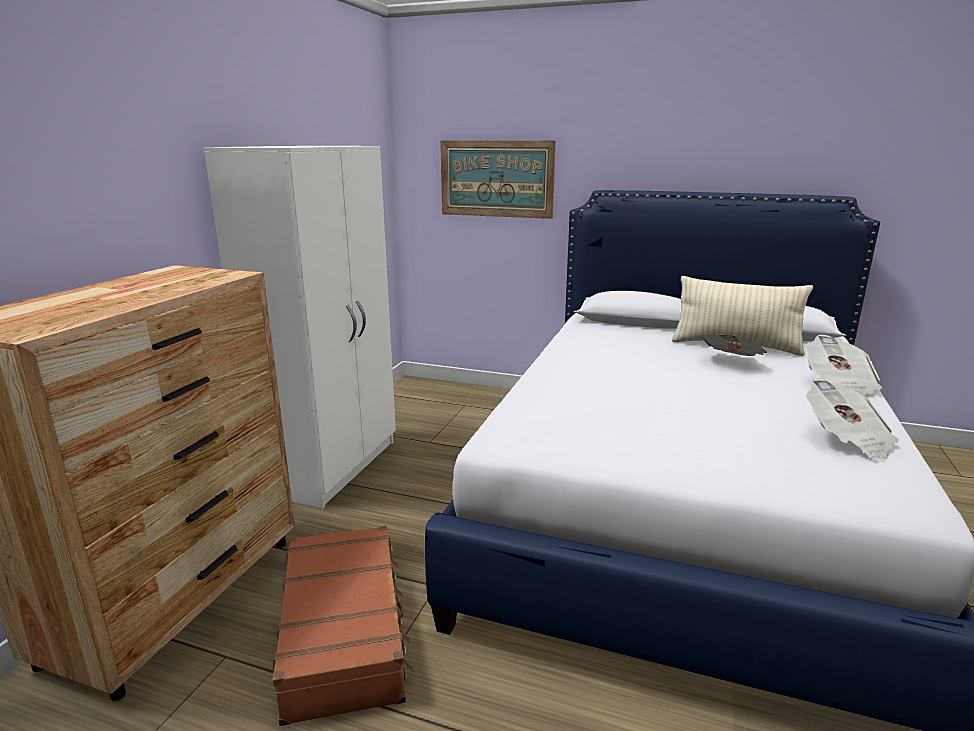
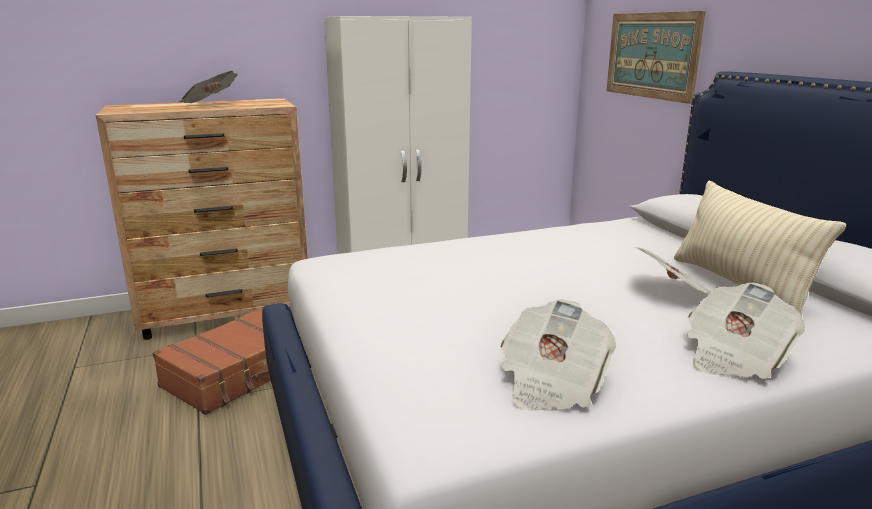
camera: 50 degrees right, 0 degrees up
none -> newspaper [179,71,238,103]

